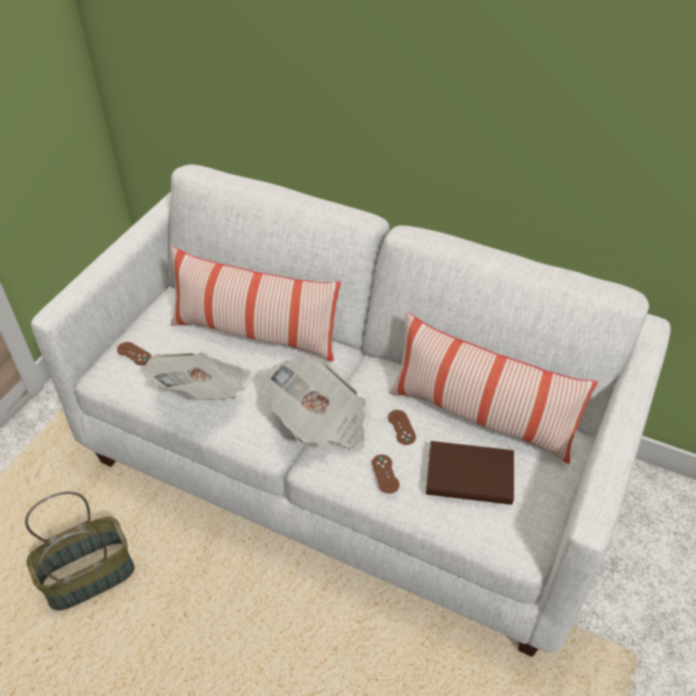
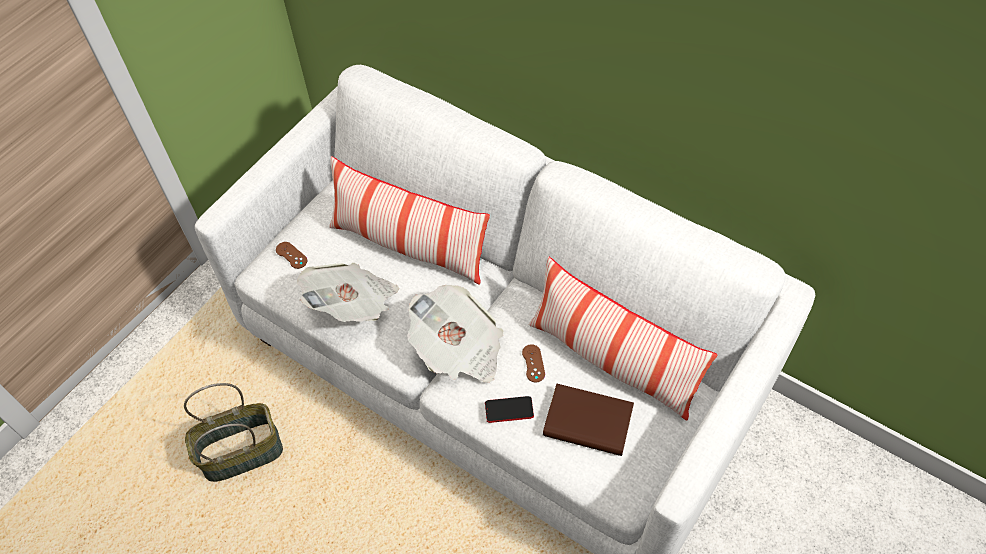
camera: 10 degrees right, 10 degrees up
brown game controller [372,454,400,494] -> phone [485,396,534,423]

